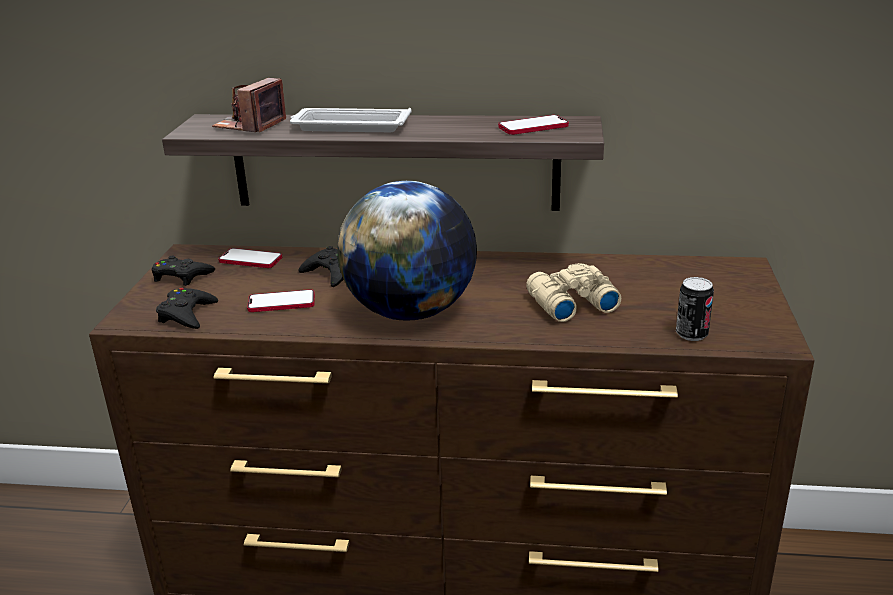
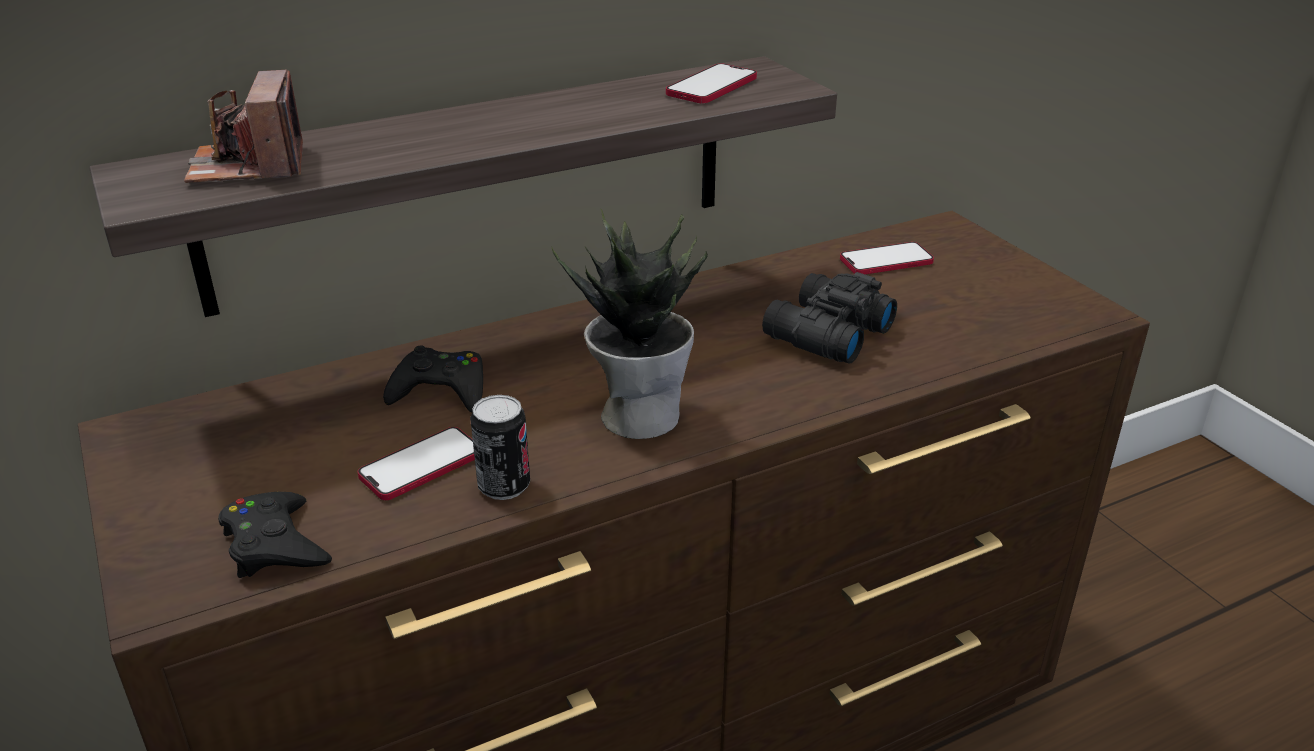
camera: 35 degrees left, 5 degrees up
black game controller [152,255,215,286] -> none
phone [218,248,282,268] -> phone moved to [840,242,934,274]
white tray [290,108,412,132] -> none
globe [337,181,477,321] -> potted plant [551,209,708,439]
beige binoculars [526,263,621,322] -> black binoculars [762,272,897,364]
can [676,277,714,341] -> can moved to [470,395,530,500]

